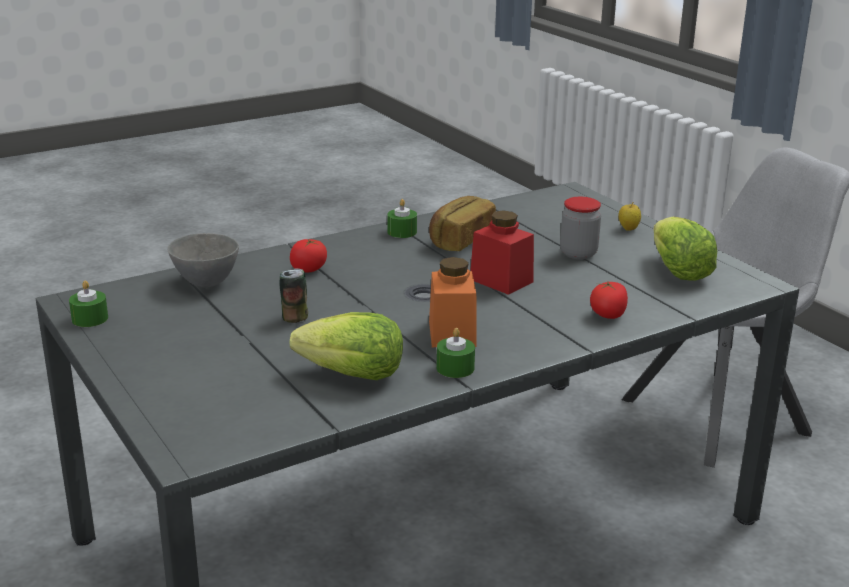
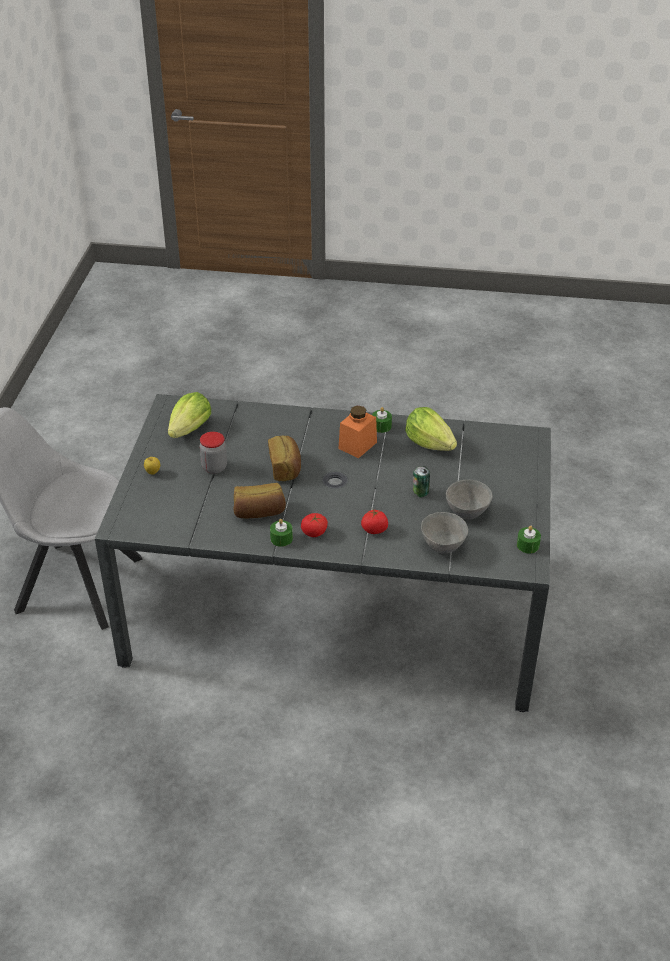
camera: 140 degrees left, 15 degrees up
red jar [470,210,534,295] -> bread [268,436,301,481]
tomato [590,282,628,319] -> tomato moved to [301,513,328,537]
none -> grey bowl [446,480,492,519]

